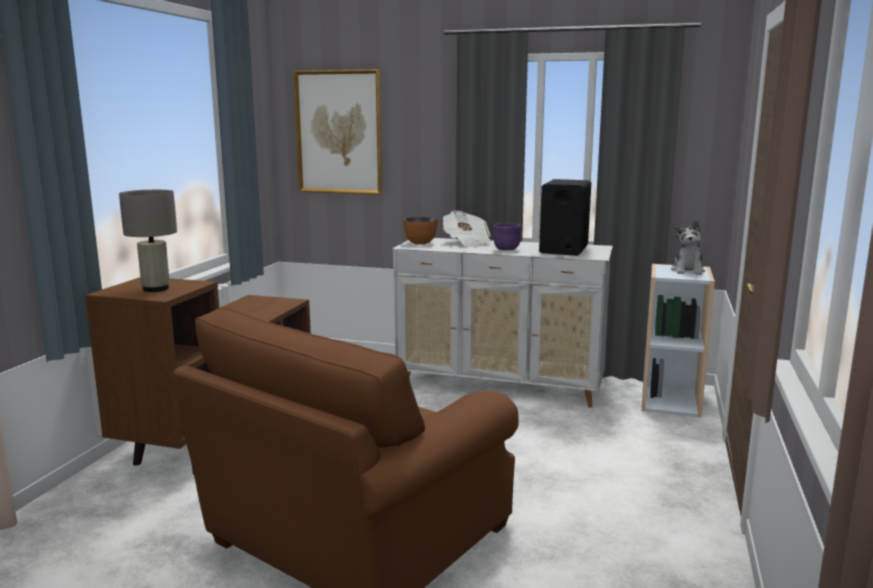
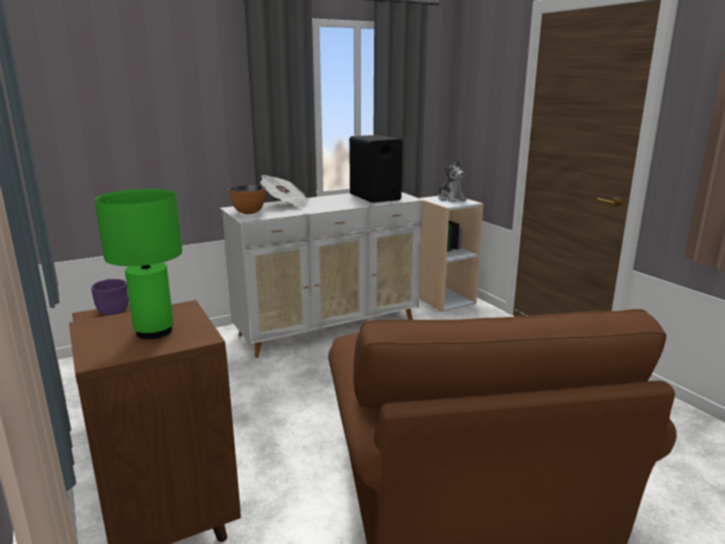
camera: 45 degrees left, 5 degrees up
grey table lamp [119,190,177,292] -> green table lamp [95,189,182,339]
picture [293,69,382,195] -> none
purple bowl [493,223,521,250] -> purple bowl moved to [91,279,129,315]

